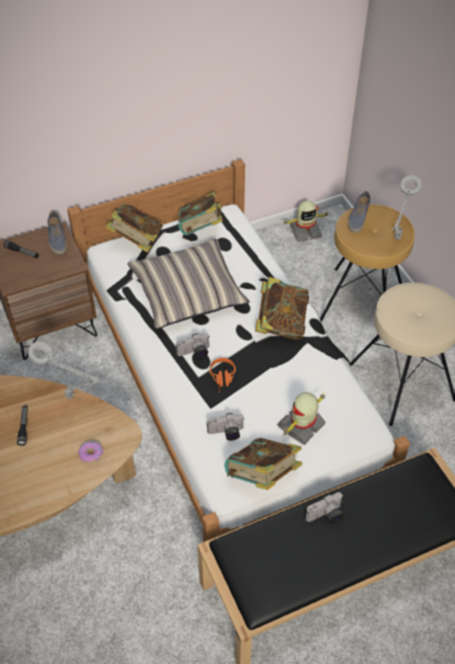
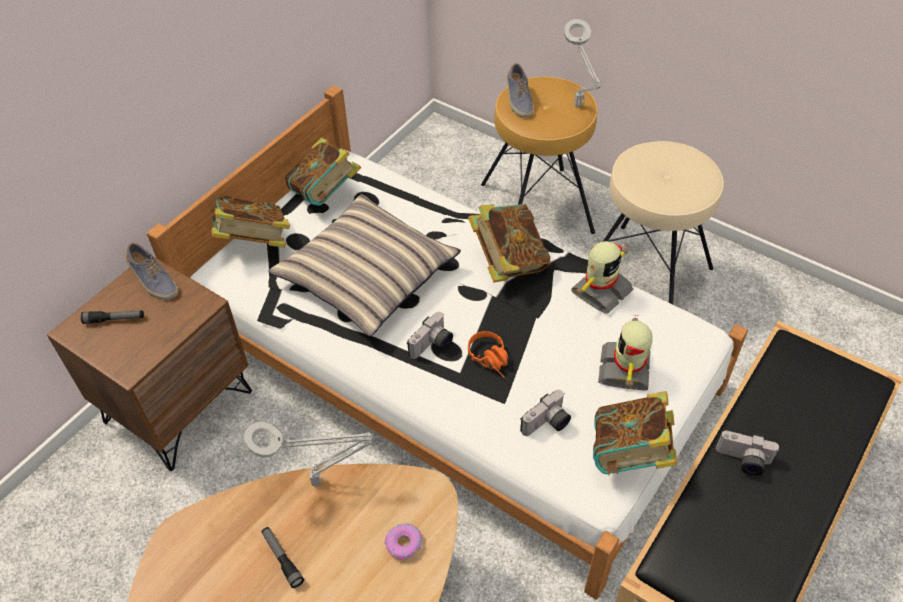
camera: 30 degrees left, 0 degrees up
toy robot [282,201,328,242] -> toy robot moved to [571,241,633,314]
camera [305,492,344,524] -> camera turned 75 degrees clockwise [716,431,779,476]

